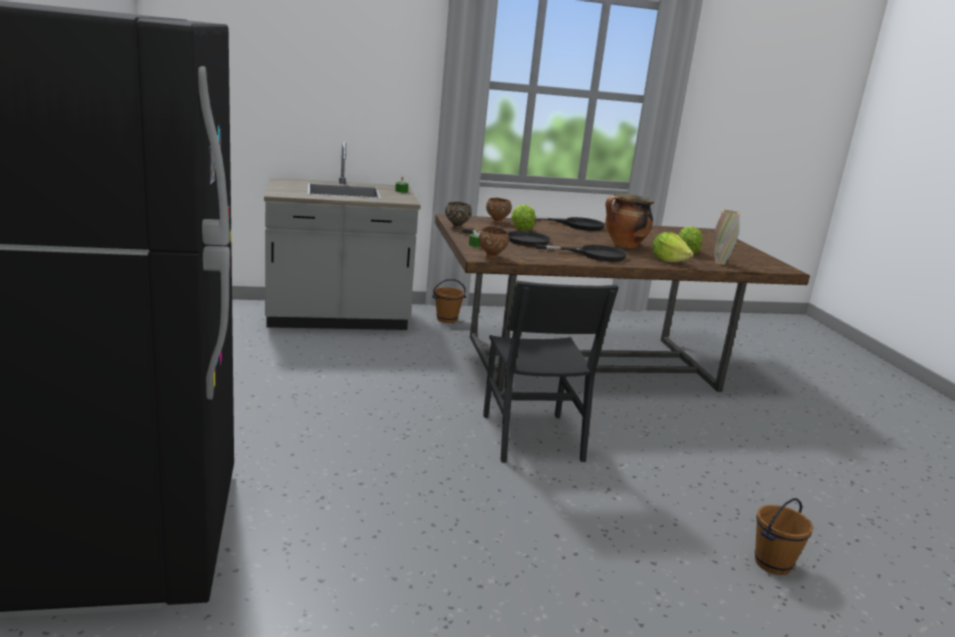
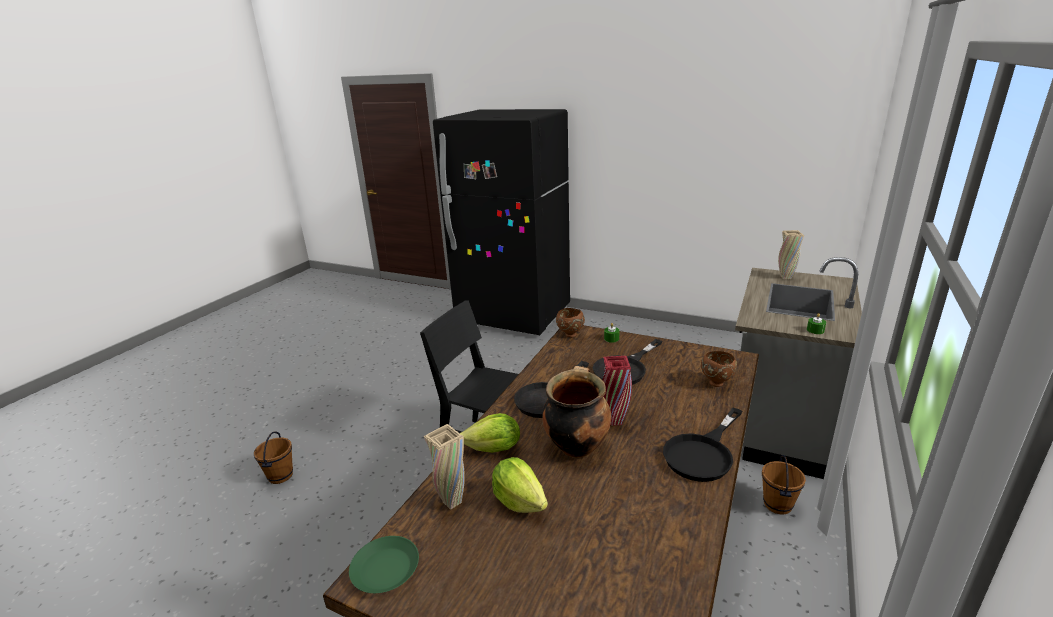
camera: 130 degrees right, 5 degrees up
brown bowl [445,202,472,229] -> none
lettuce [511,205,535,230] -> none
none -> green plate [349,536,419,593]
none -> red vase [603,356,632,426]
none -> beige vase [778,230,804,279]

